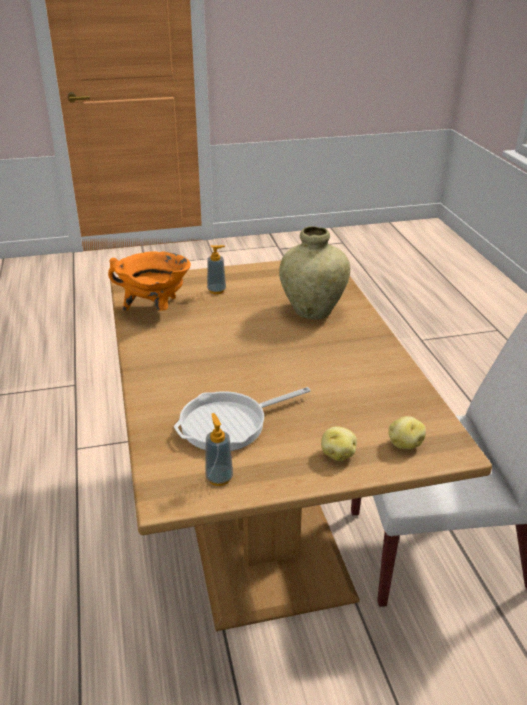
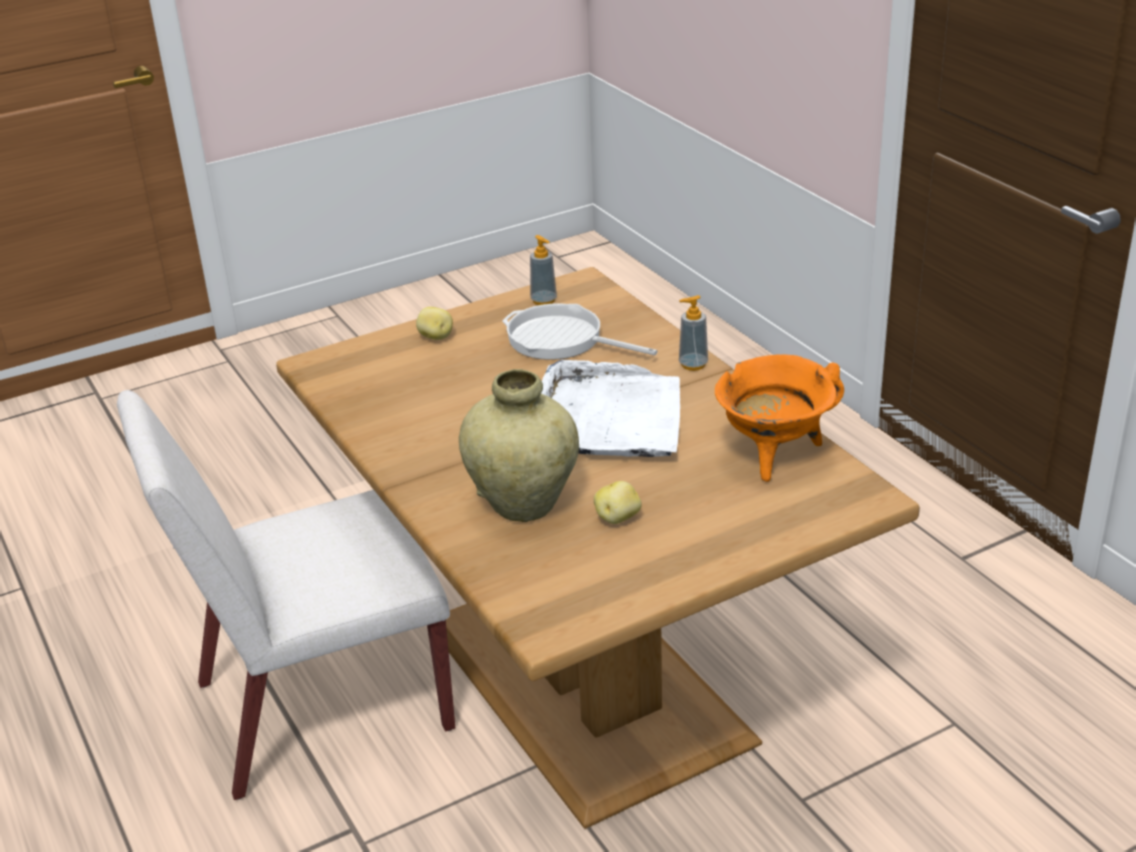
camera: 165 degrees right, 0 degrees up
frying pan [174,387,310,451] -> frying pan turned 105 degrees counterclockwise [502,303,657,360]
soap dispenser [207,245,226,294] -> soap dispenser moved to [679,295,708,371]
potato [388,416,426,449] -> potato moved to [594,481,642,524]
none -> white tray [541,360,680,457]

